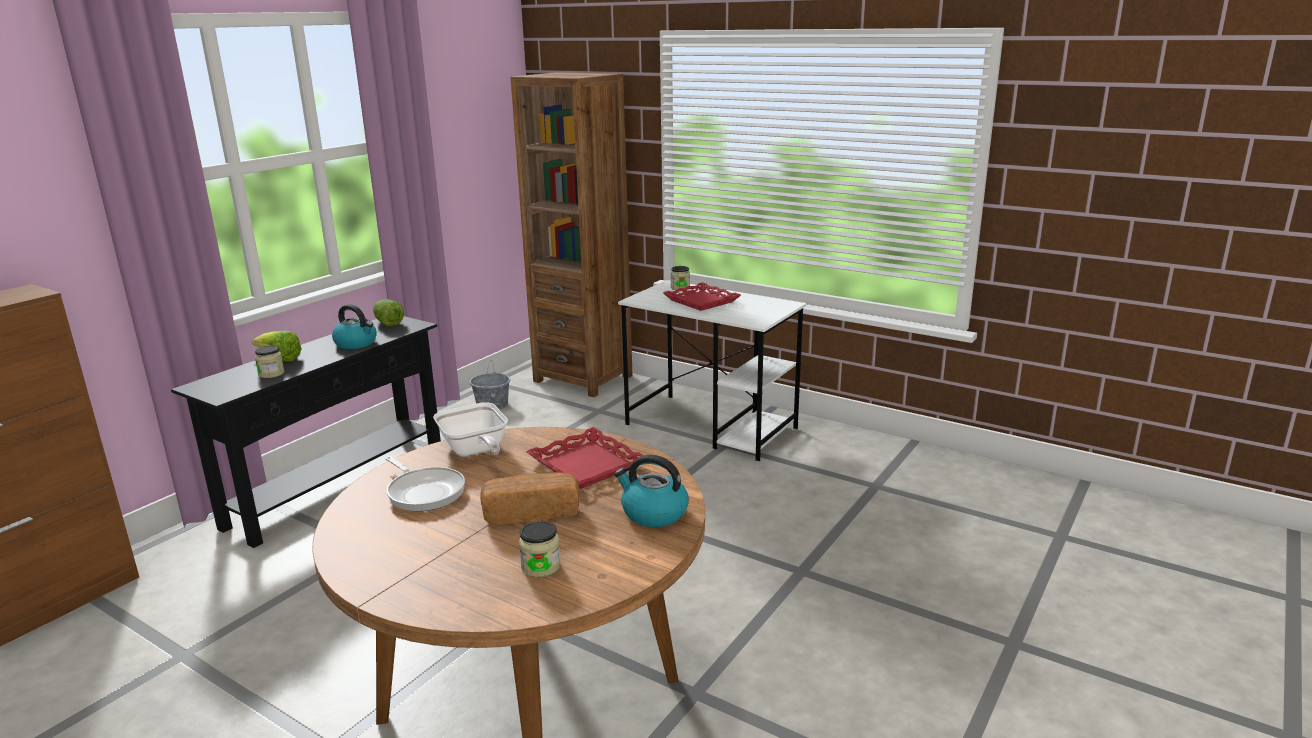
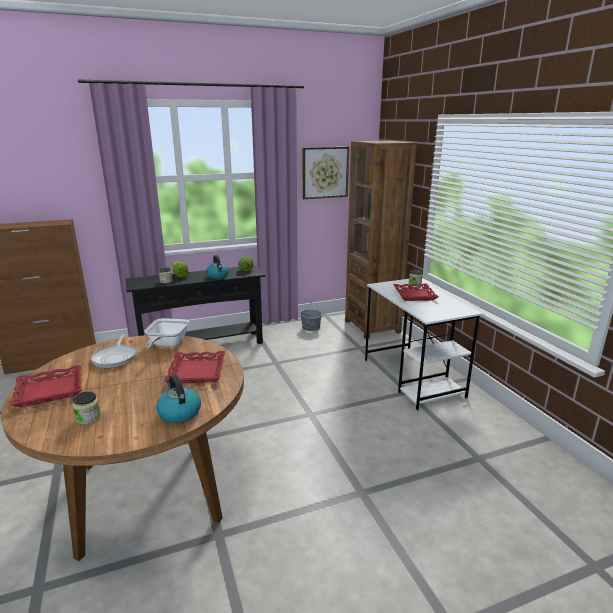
camera: 35 degrees right, 0 degrees up
bread [480,472,579,524] -> none
none -> red tray [10,365,82,407]
none -> picture [303,147,349,199]

